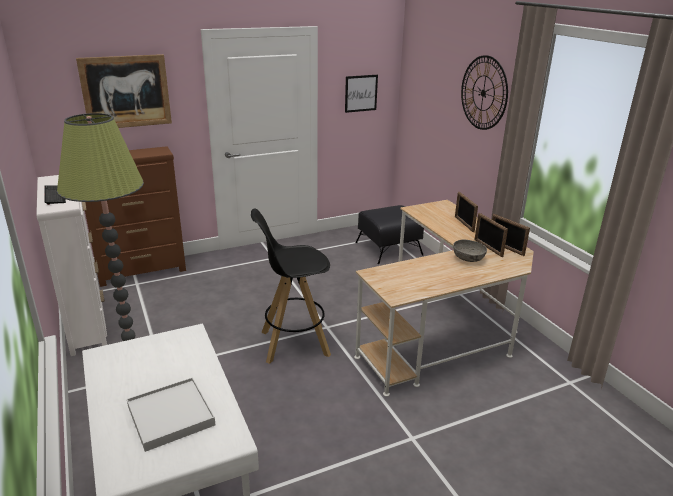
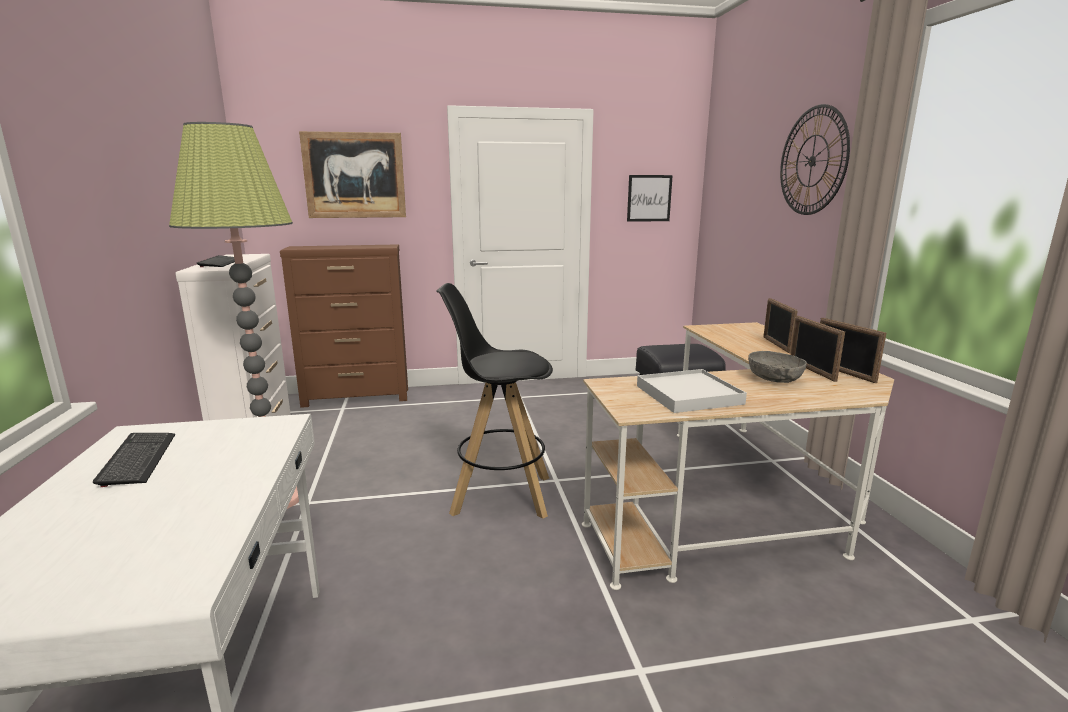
camera: 15 degrees right, 10 degrees down
white tray [127,377,216,452] -> white tray moved to [637,369,747,413]
none -> keyboard [93,433,175,487]

